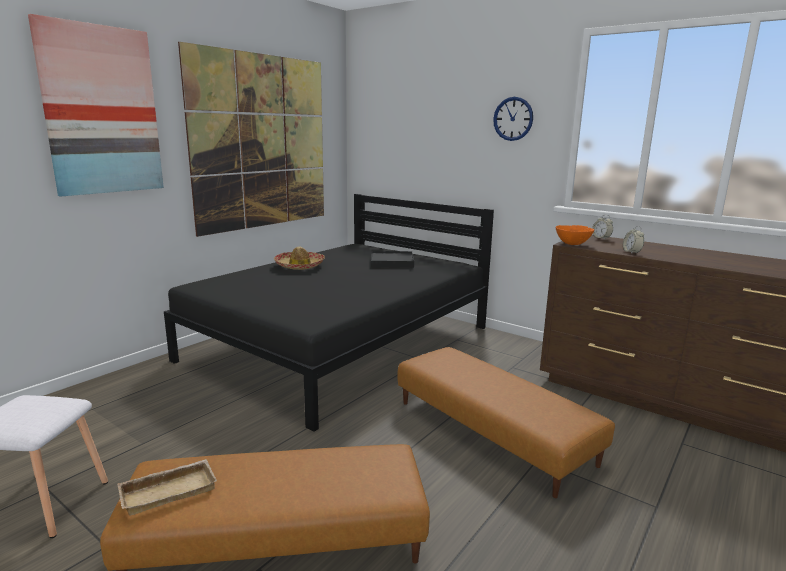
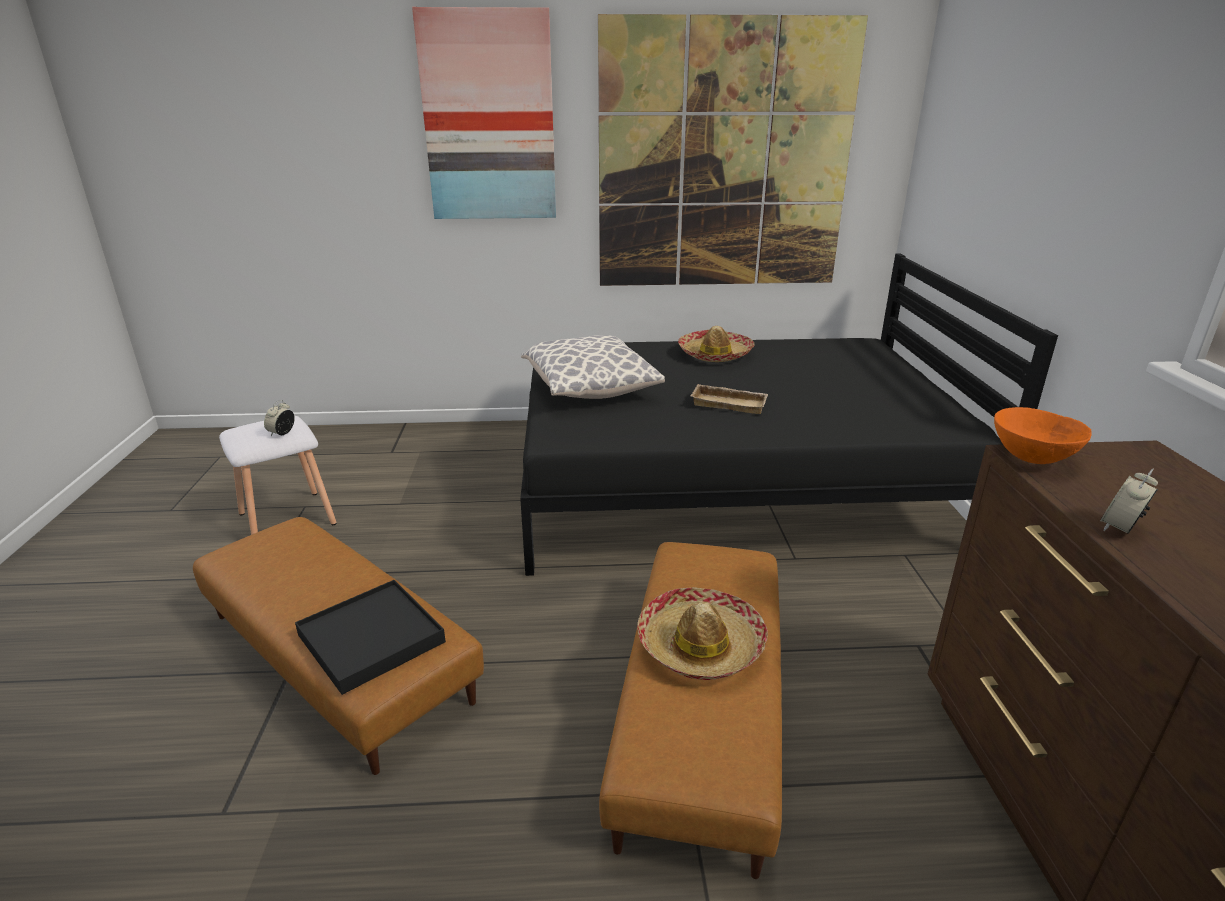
camera: 50 degrees right, 10 degrees up
beige tray [117,459,217,516] -> beige tray moved to [691,384,768,414]
black tray [371,251,414,268] -> black tray moved to [295,580,446,695]
wall clock [493,97,533,141] -> none
alarm clock [592,215,613,240] -> alarm clock moved to [264,400,295,436]
none -> pillow [521,335,665,399]
none -> hat [637,587,768,680]

